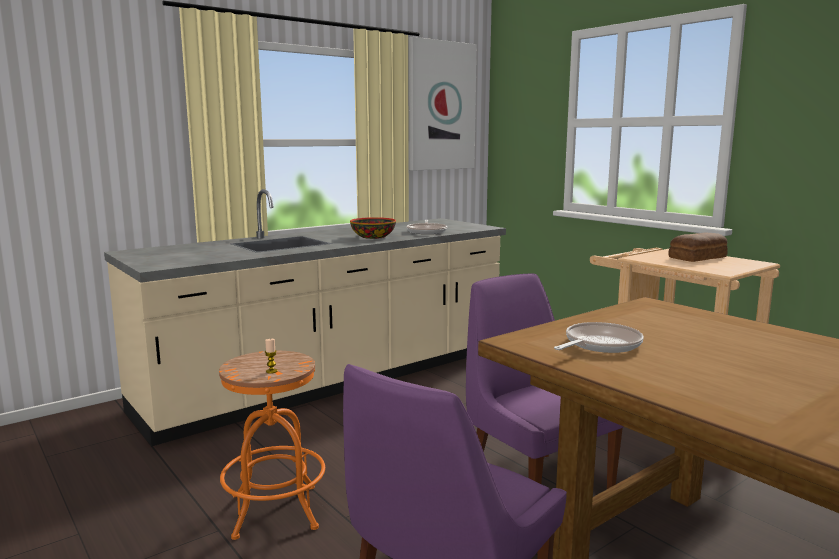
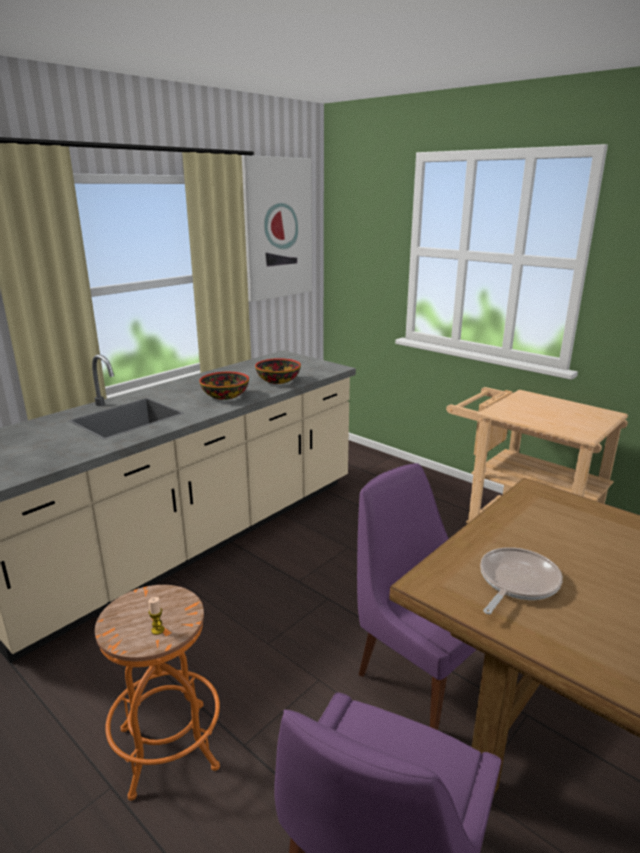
camera: 10 degrees left, 10 degrees up
frying pan [406,220,447,234] -> bowl [255,358,301,384]
bread [668,233,728,262] -> none

